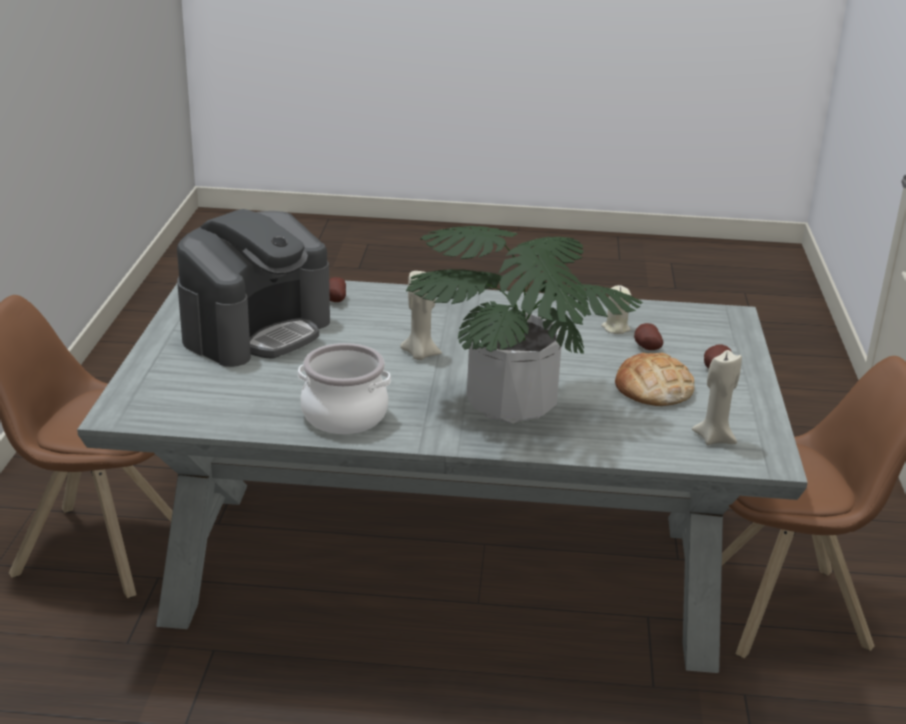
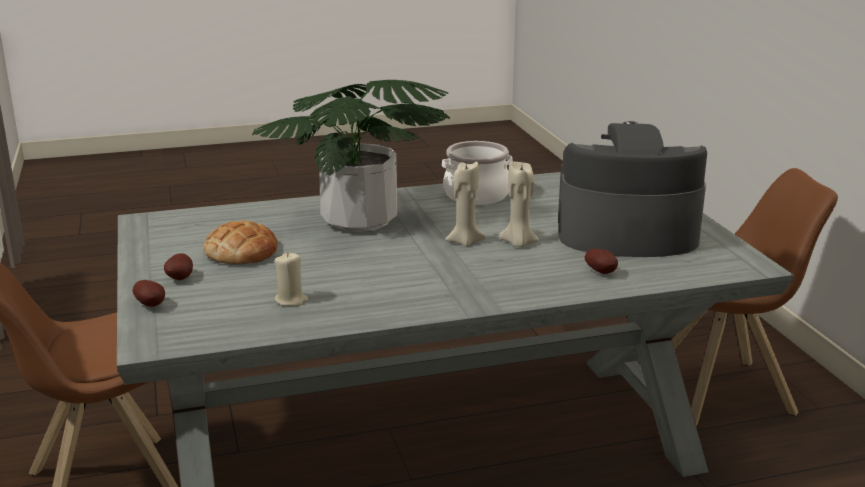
camera: 160 degrees right, 5 degrees down
coffee machine [177,209,330,367] -> coffee machine turned 75 degrees clockwise [558,121,707,257]
potato [634,323,663,350] -> potato moved to [133,280,165,307]
beige candle [692,350,742,446] -> beige candle moved to [499,162,539,247]

